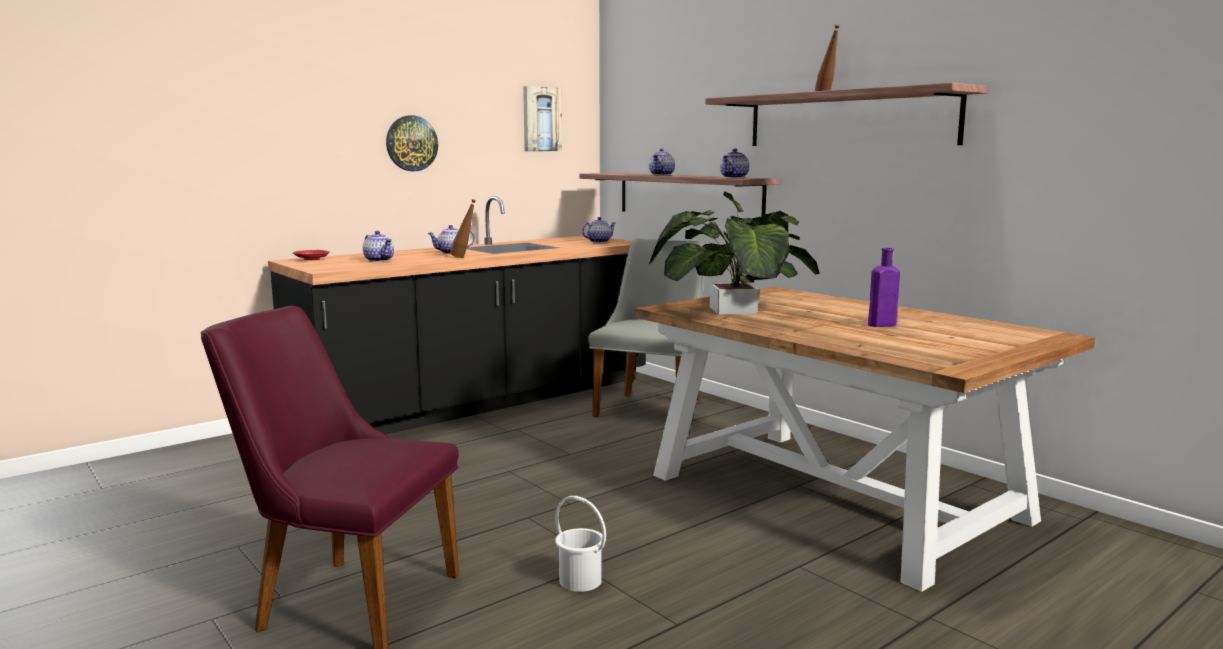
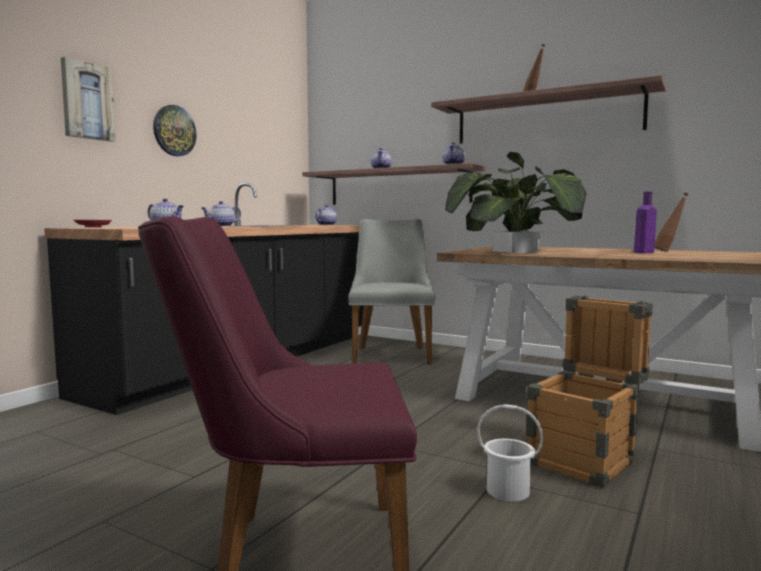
camera: 20 degrees left, 5 degrees down
brown bottle [450,199,476,258] -> brown bottle moved to [654,192,688,252]
picture [523,86,562,151] -> picture moved to [61,57,116,142]
none -> crate [526,296,653,488]

